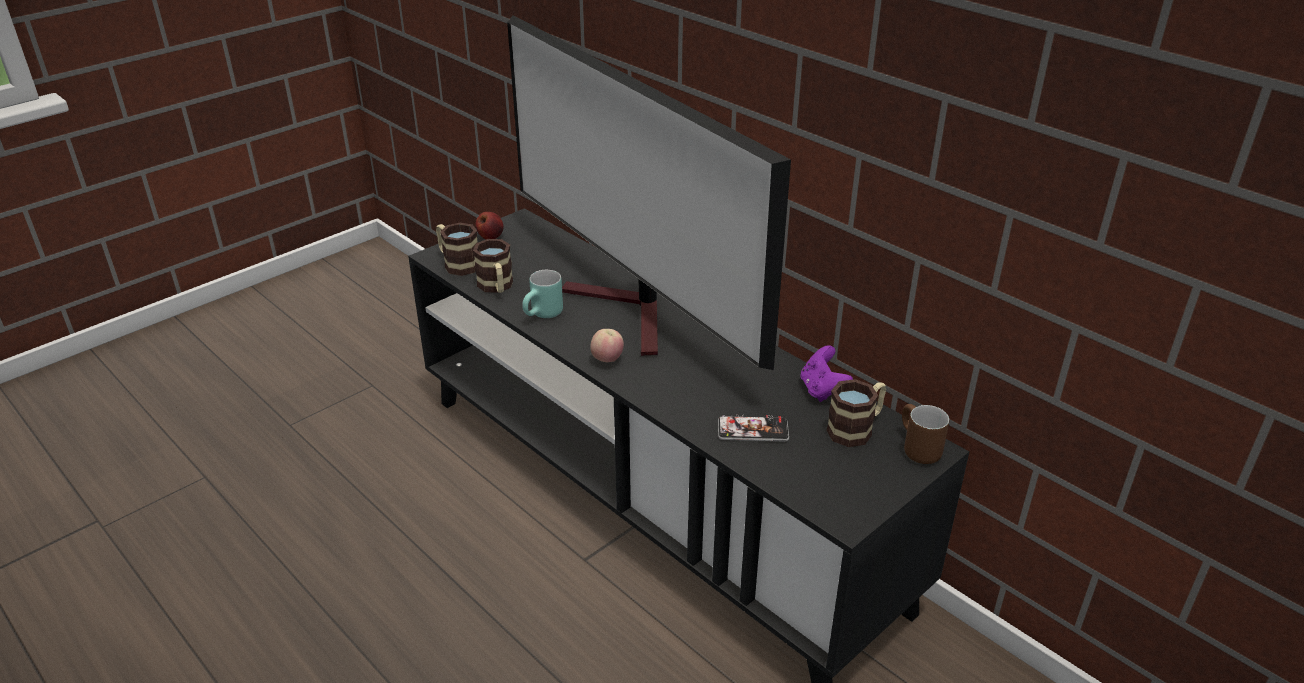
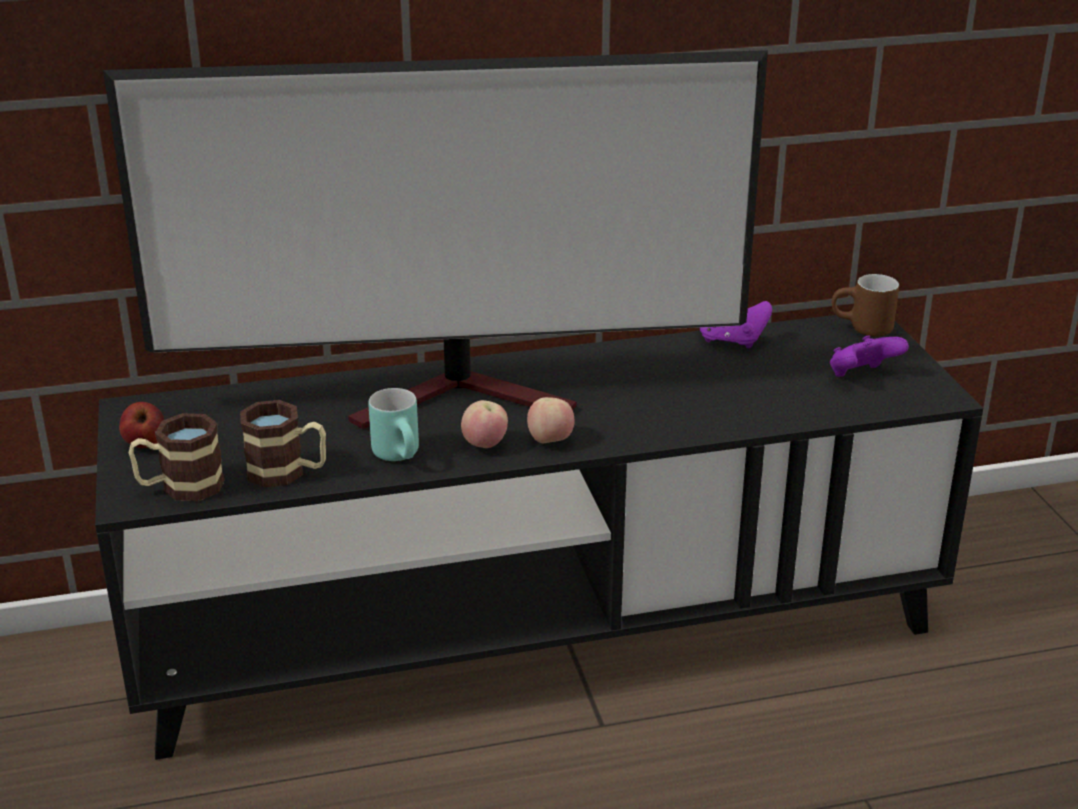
camera: 60 degrees left, 5 degrees down
phone [718,415,789,442] -> none
mug [827,379,886,447] -> none
none -> apple [461,400,508,448]
none -> purple game controller [830,335,909,377]

